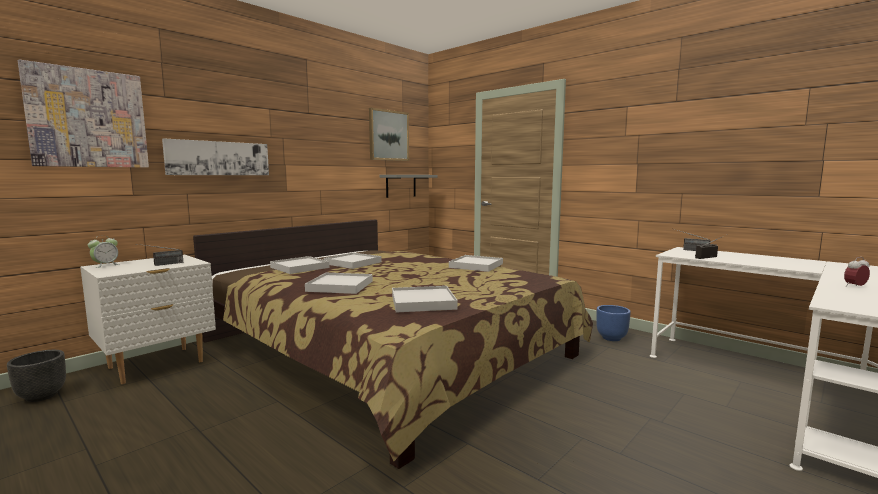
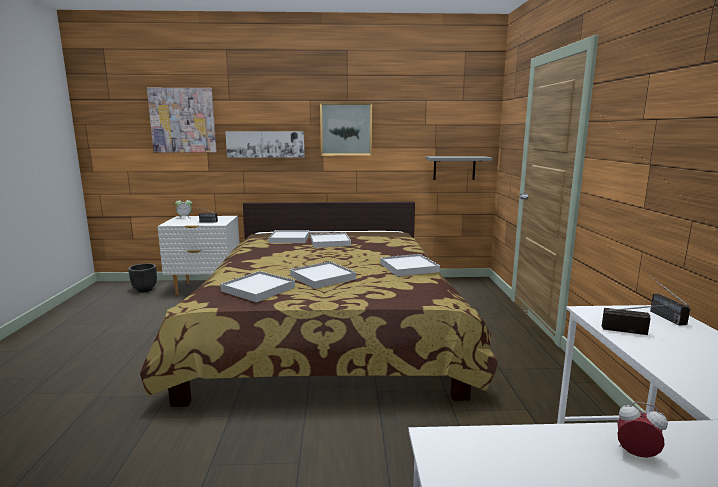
camera: 45 degrees right, 5 degrees up
white tray [305,273,372,294] -> white tray moved to [290,261,356,289]
picture [369,108,409,161] -> picture moved to [320,102,372,156]
blue planter [596,305,631,341] -> none

